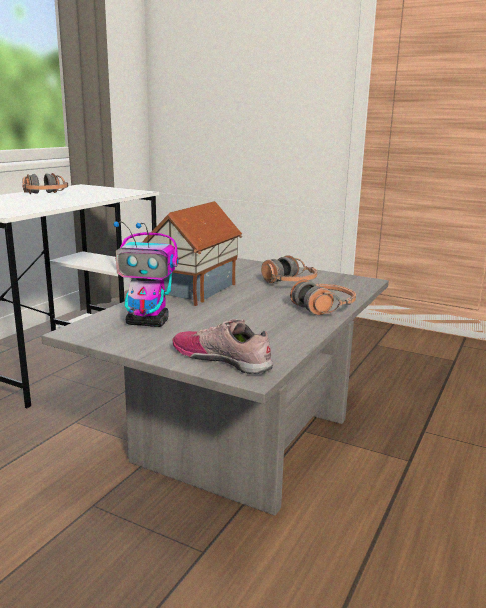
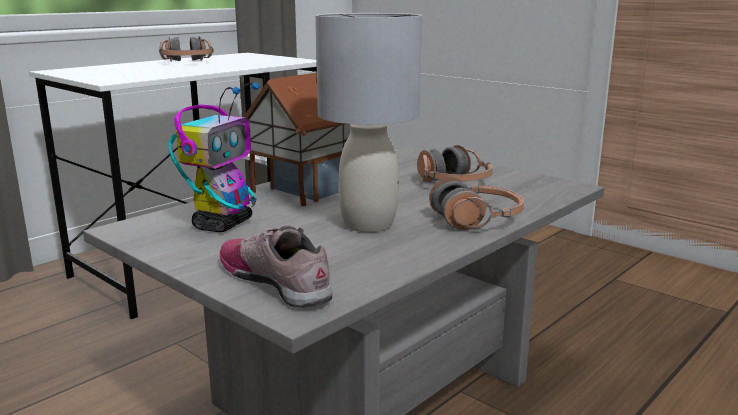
camera: 15 degrees right, 0 degrees up
toy robot [114,221,179,327] -> toy robot turned 90 degrees counterclockwise [168,83,259,232]
none -> grey table lamp [315,13,422,232]

